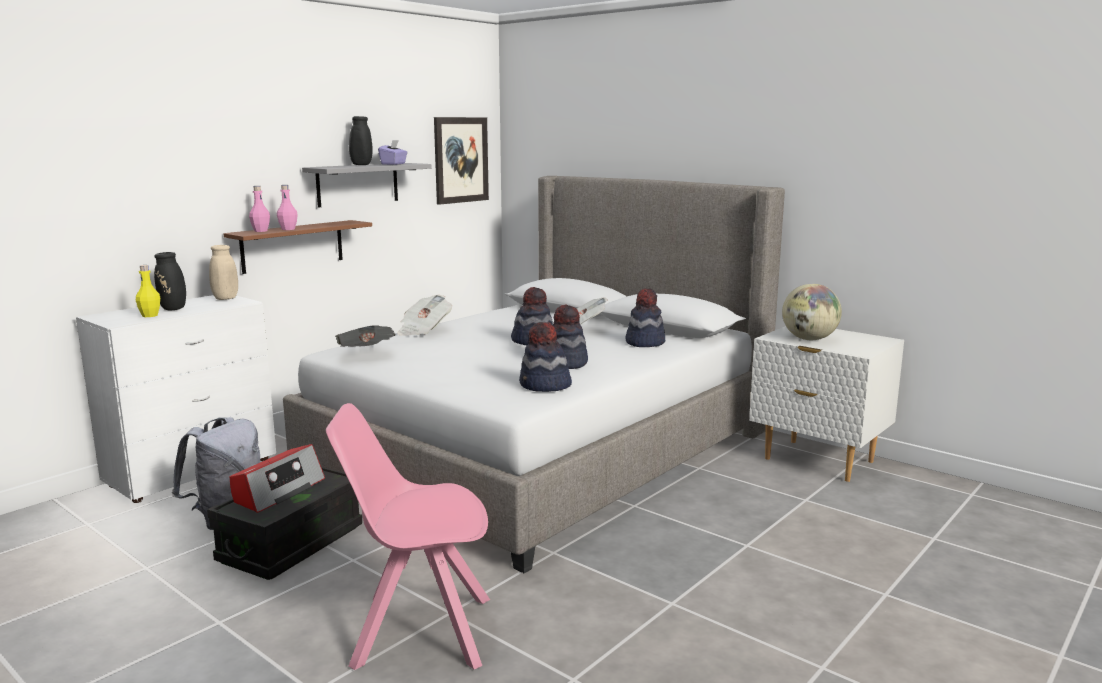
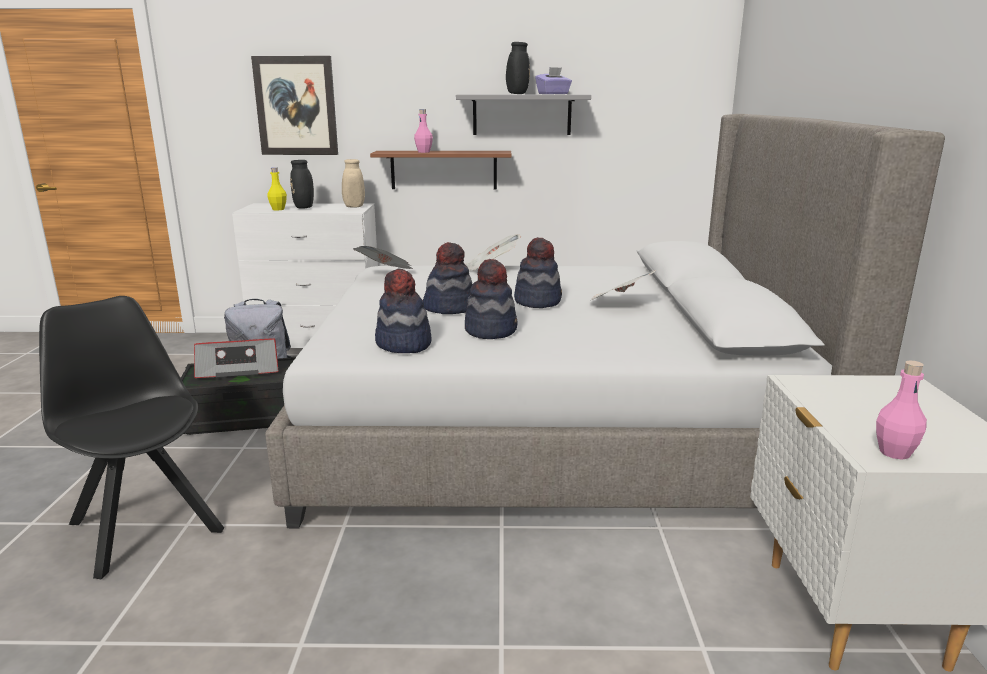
camera: 50 degrees right, 5 degrees up
pink bottle [249,186,270,232] -> pink bottle moved to [876,360,927,460]
pink chair [326,403,490,670] -> black chair [39,296,224,579]
picture [434,117,489,205] -> picture moved to [251,56,338,155]
hat [625,288,665,347] -> hat moved to [423,242,472,314]
globe [782,284,842,340] -> none

